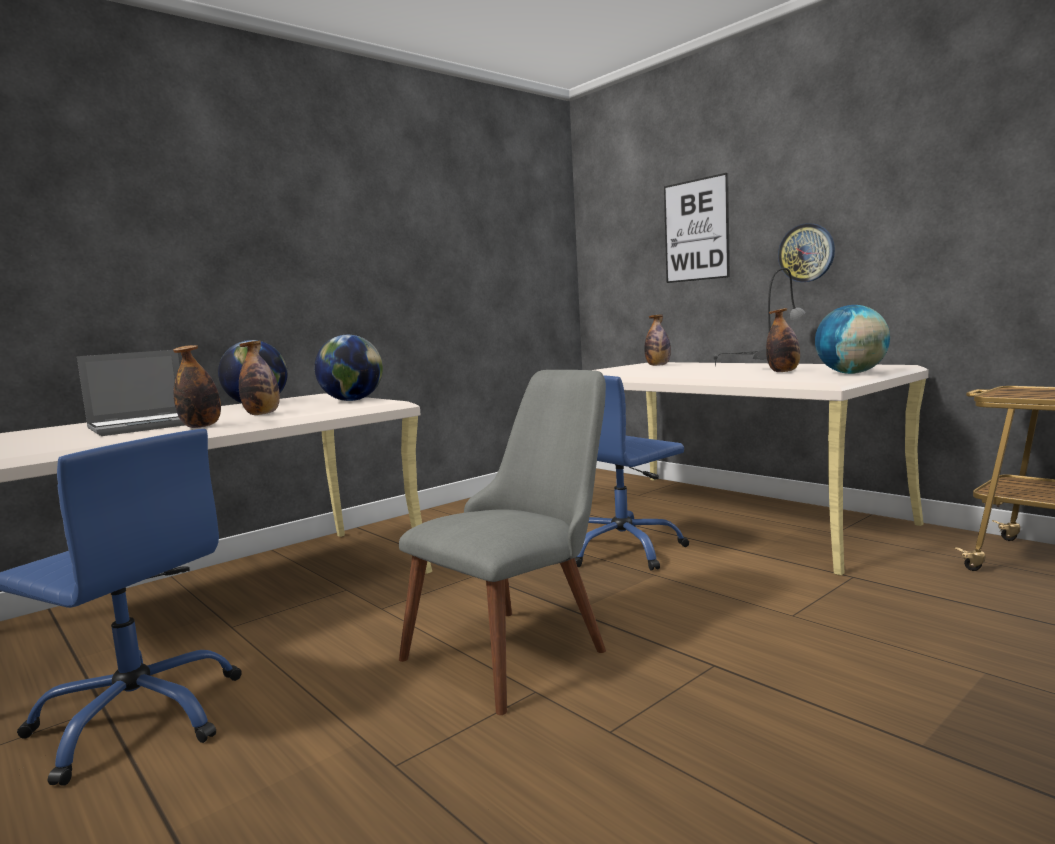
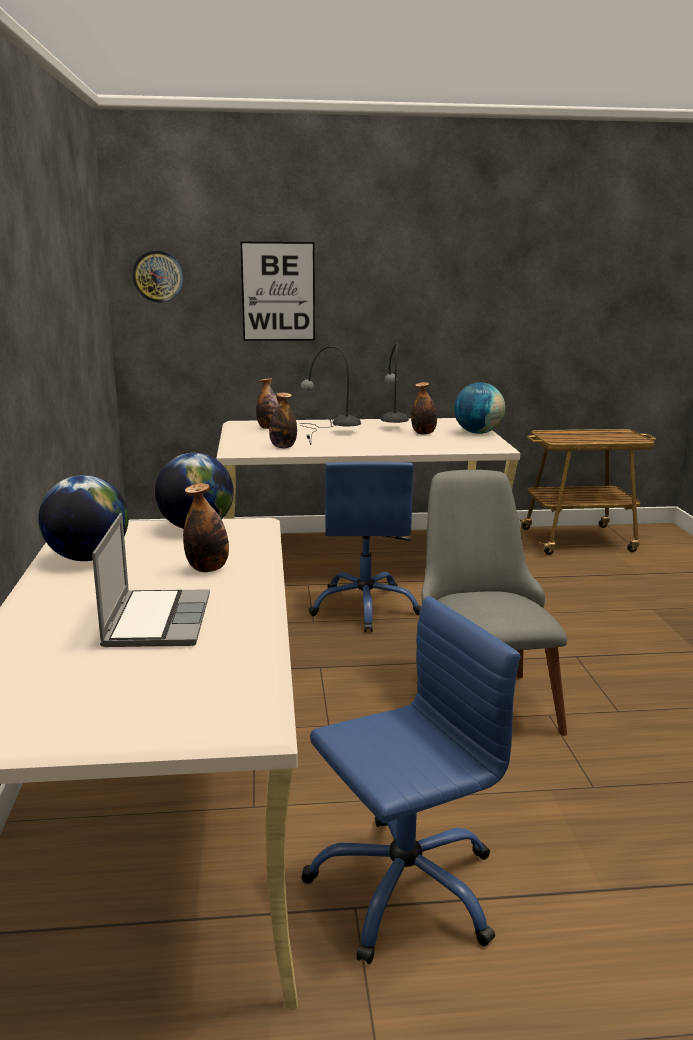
camera: 55 degrees left, 10 degrees up
bottle [173,345,221,428] -> bottle moved to [269,393,297,448]
wall clock [778,223,835,282] -> wall clock moved to [132,250,184,303]
none -> grey table lamp [299,346,361,445]

